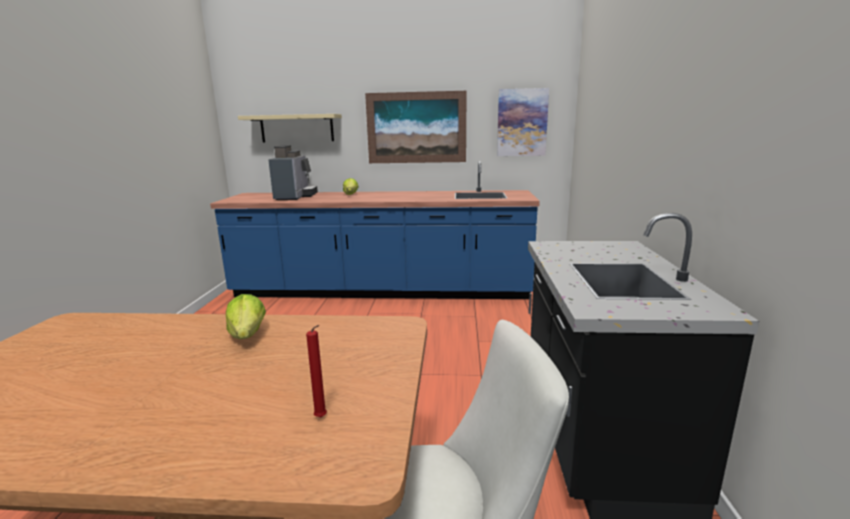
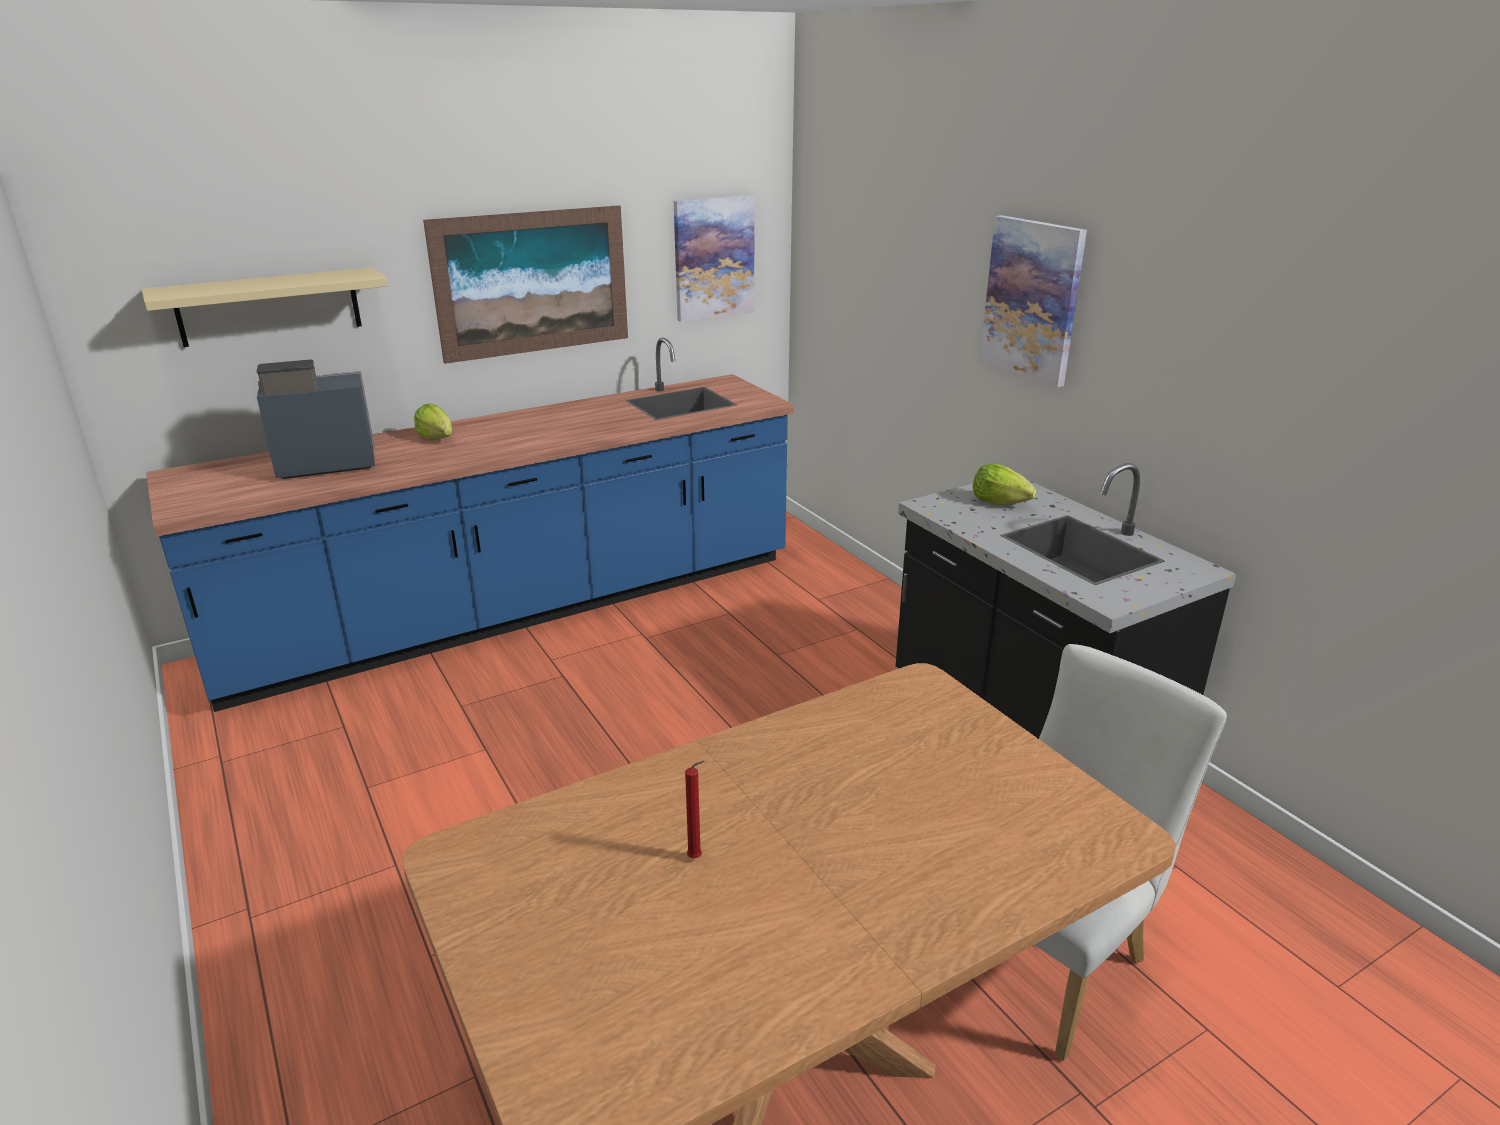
camera: 35 degrees left, 10 degrees up
lettuce [226,294,266,340] -> lettuce moved to [973,463,1037,505]
coffee machine [268,145,318,200] -> coffee machine turned 75 degrees counterclockwise [257,360,375,479]
red candle [306,325,327,418] -> red candle moved to [685,761,705,858]
none -> picture [980,215,1087,387]

